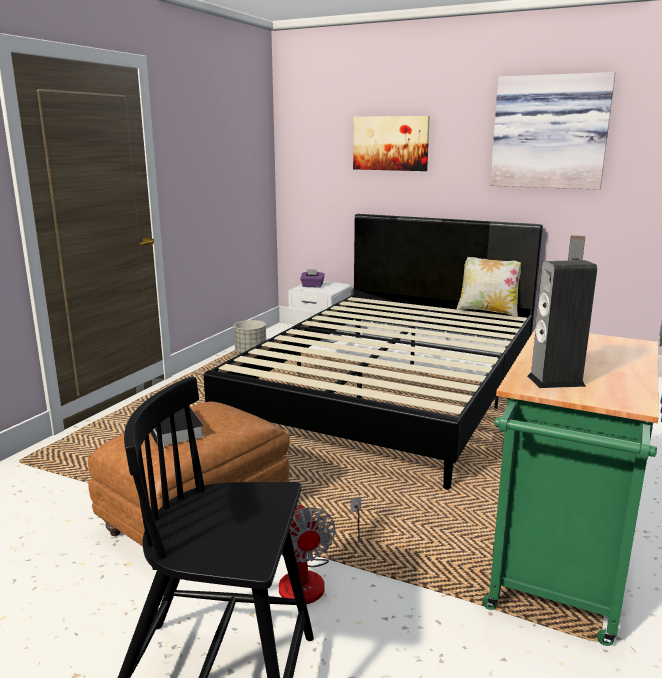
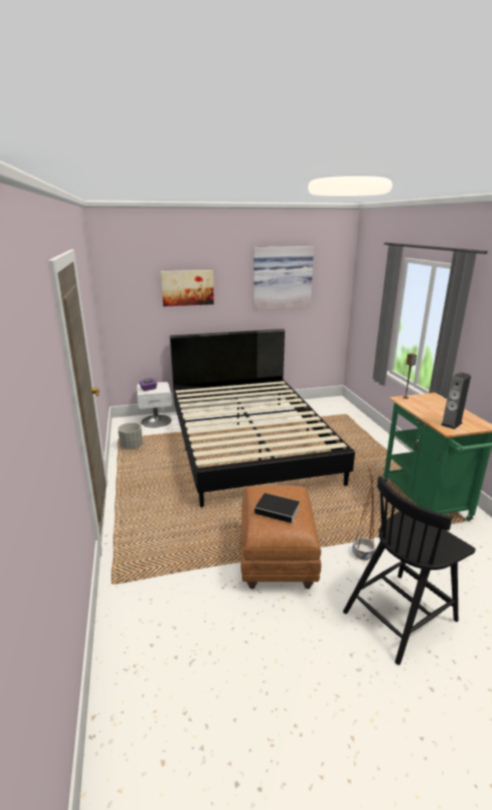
camera: 40 degrees left, 5 degrees up
fan [279,497,361,604] -> brown planter [352,467,375,560]
pillow [456,257,521,318] -> none

